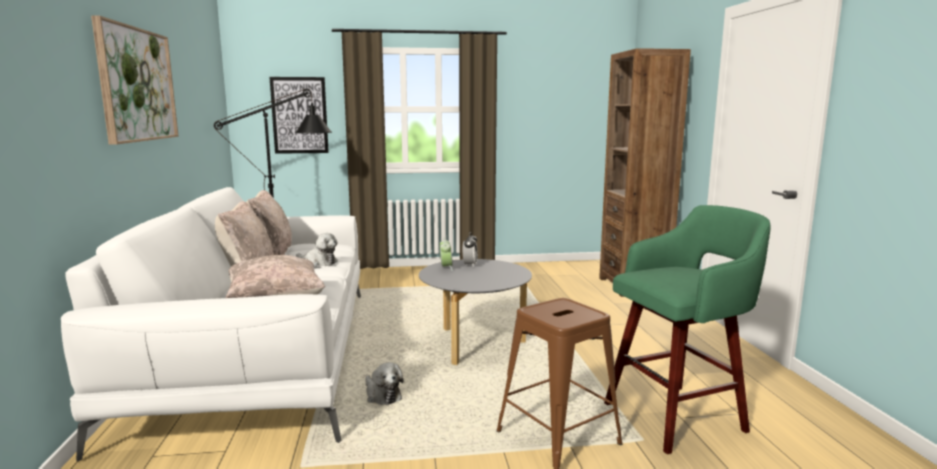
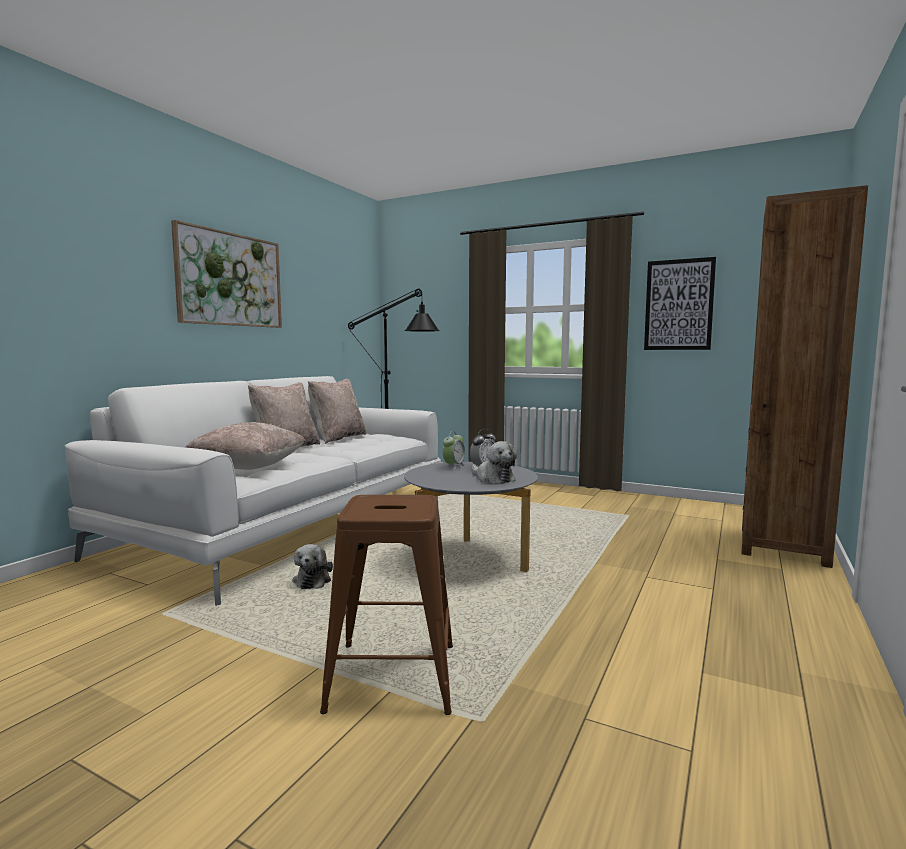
camera: 35 degrees right, 5 degrees down
picture [269,77,329,154] -> picture moved to [644,257,716,350]
plush toy [296,233,338,266] -> plush toy moved to [471,441,517,484]
green stool [604,205,771,454] -> none

